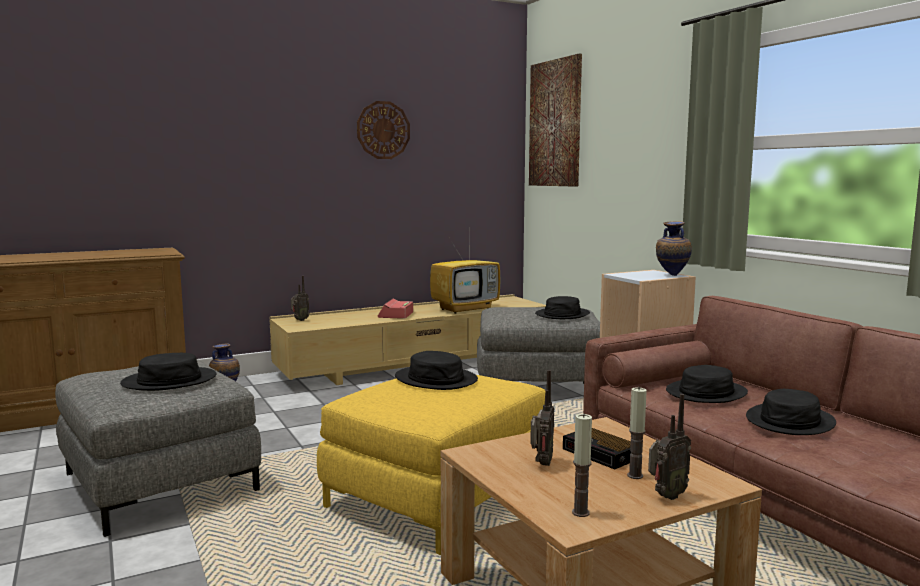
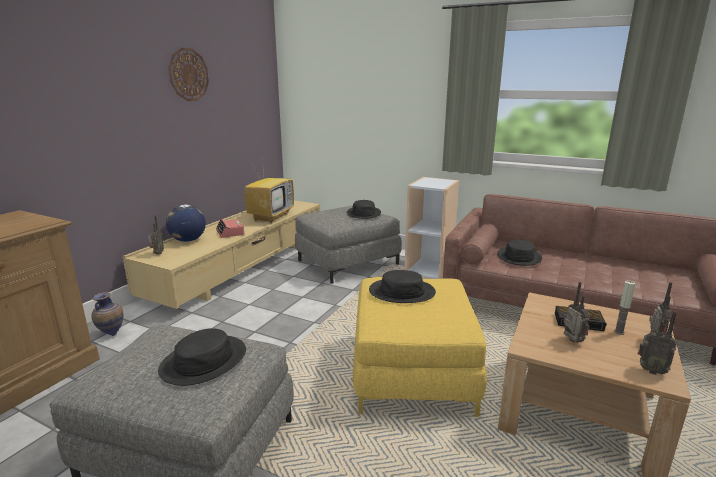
camera: 35 degrees left, 10 degrees up
picture [529,53,582,187] -> none
candle [572,413,592,517] -> radio [638,311,677,375]
vase [656,221,692,276] -> none
black hat [746,389,836,435] -> none
none -> globe [166,205,206,242]

